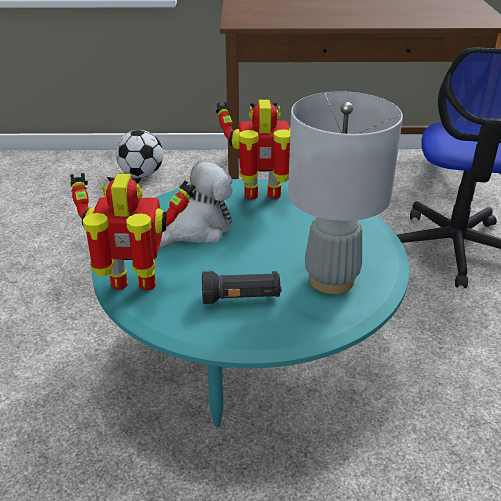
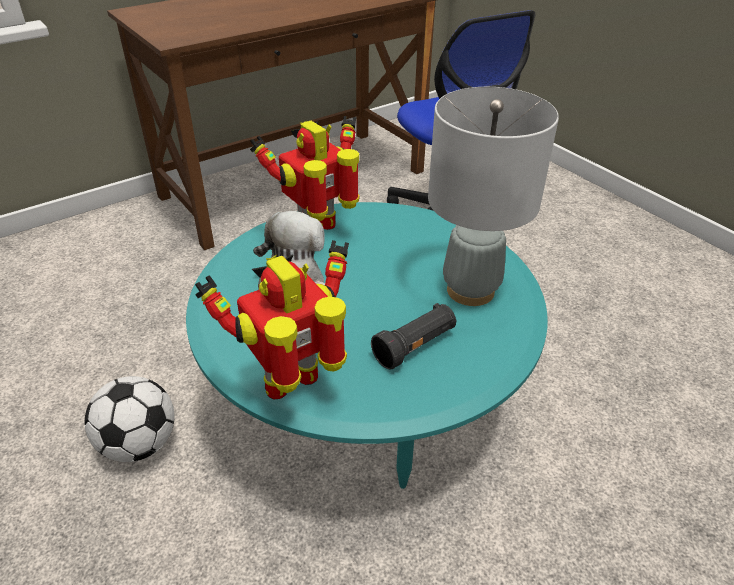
camera: 35 degrees left, 5 degrees up
football [116,130,163,177] -> football moved to [85,376,175,462]

